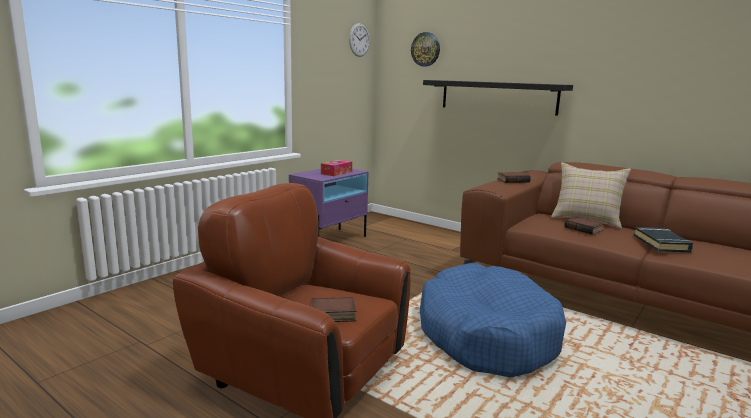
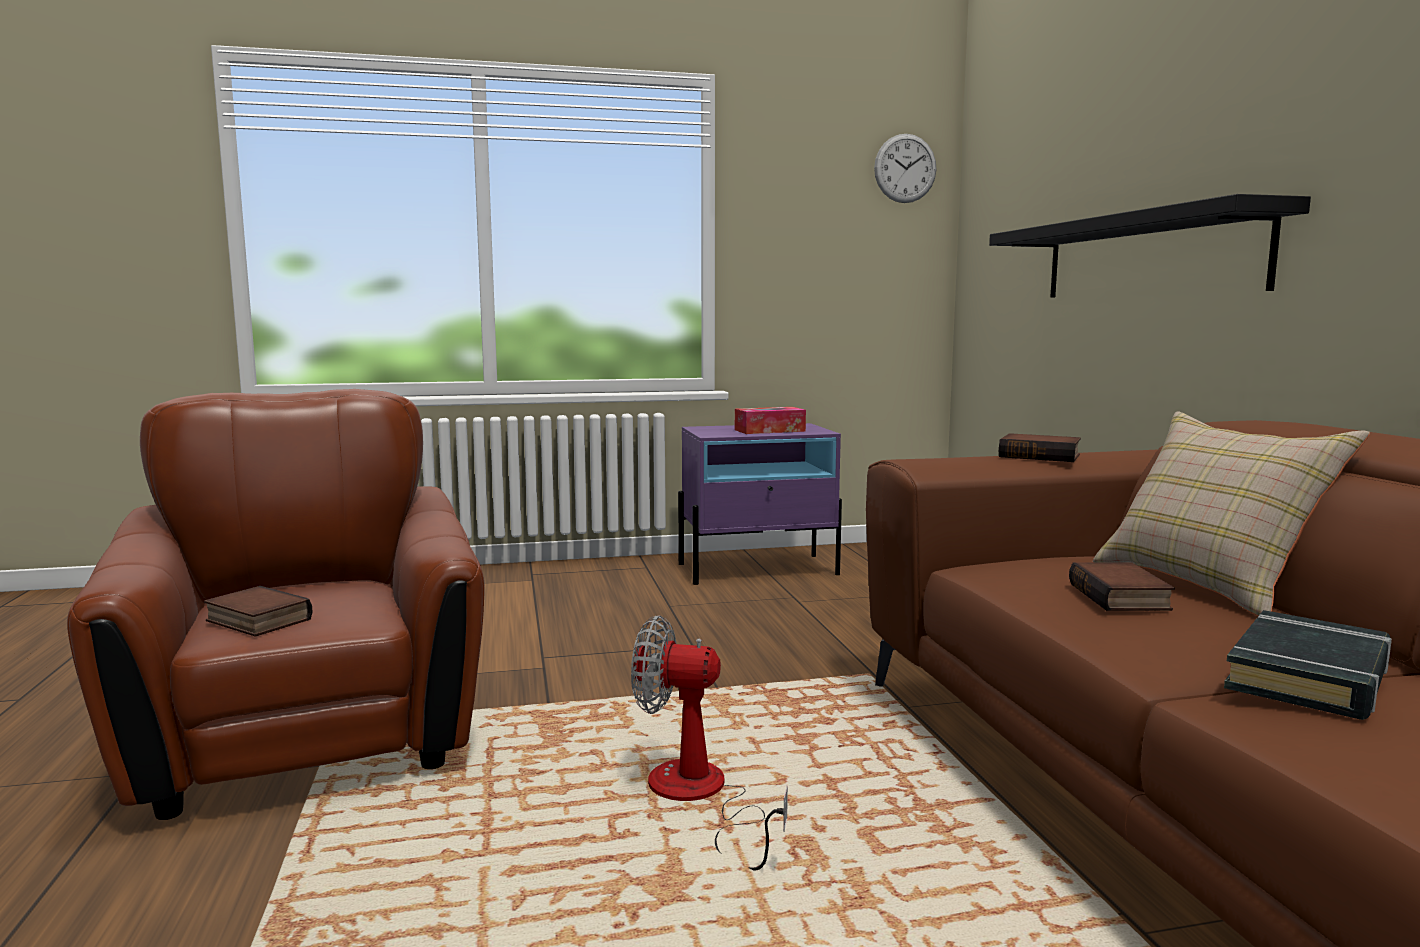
camera: 40 degrees right, 5 degrees down
wall clock [411,32,440,67] -> none
blue dog bed [420,263,566,377] -> fan [631,616,788,870]

